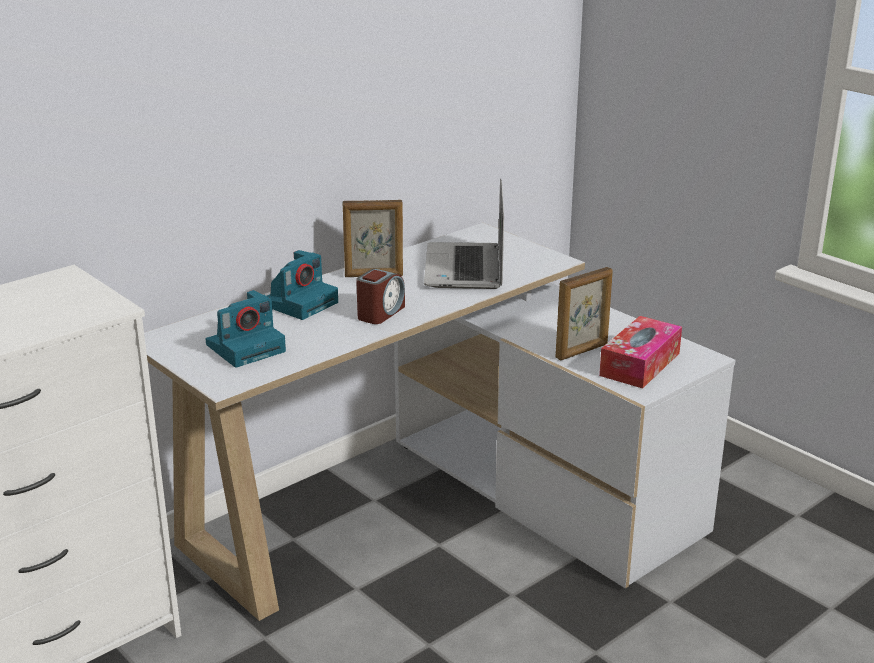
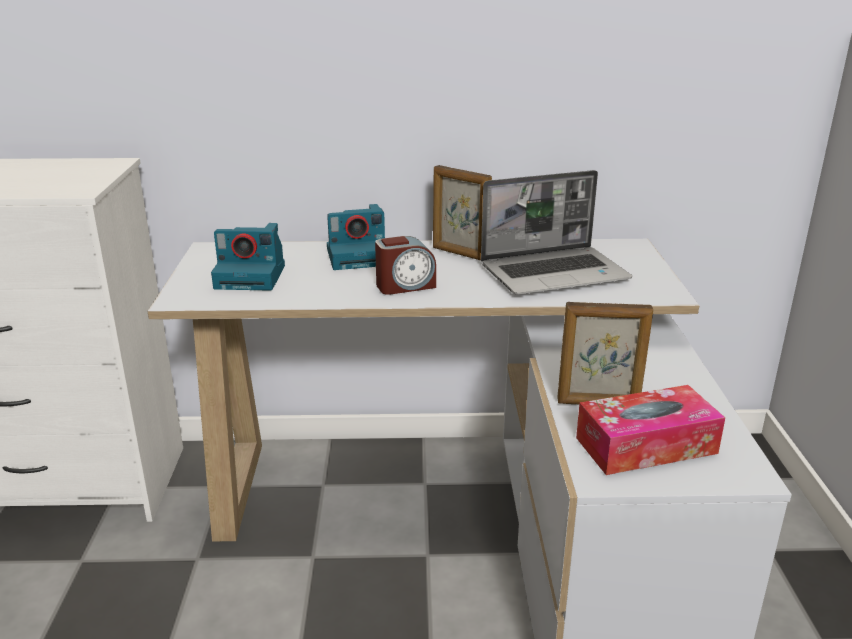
camera: 40 degrees right, 0 degrees up
laptop [424,179,504,289] -> laptop turned 150 degrees counterclockwise [481,170,632,295]

